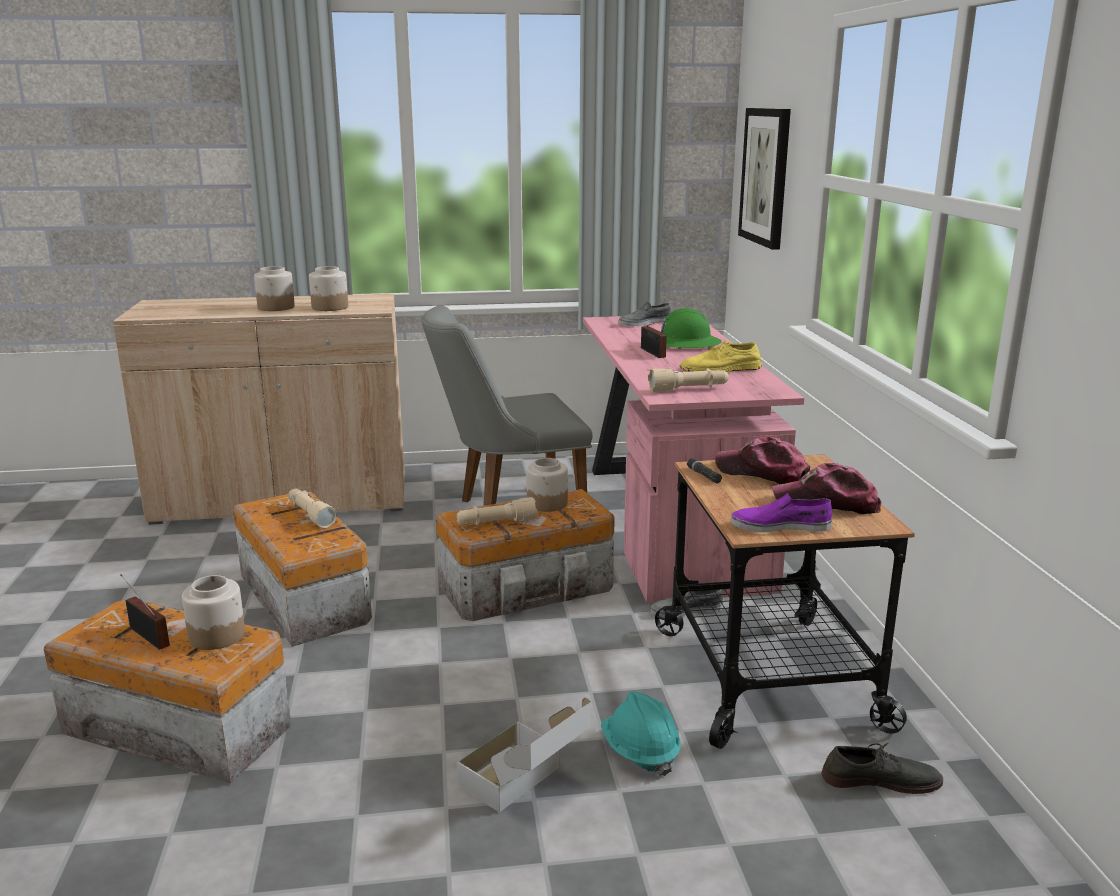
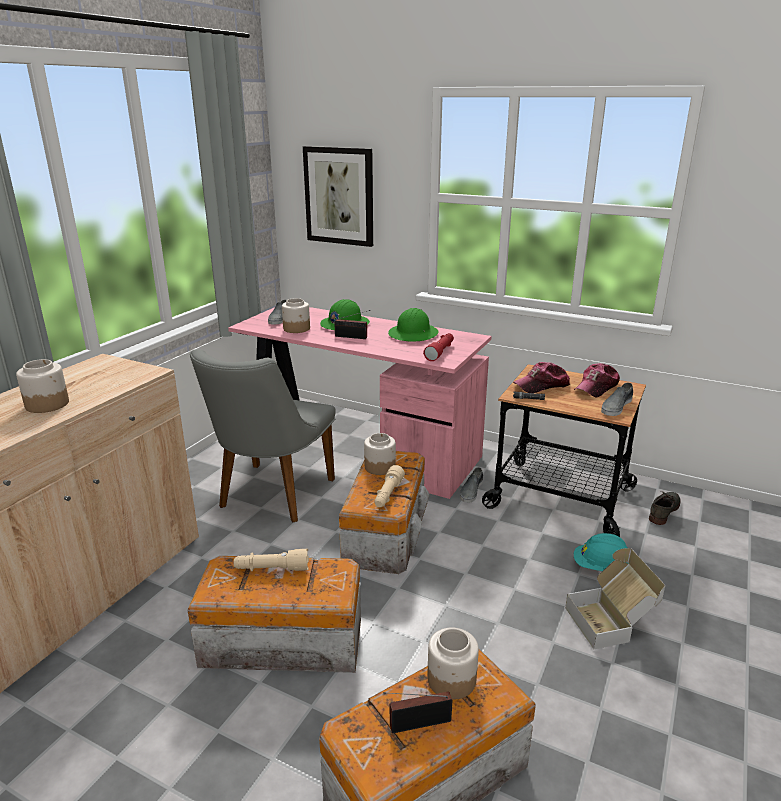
camera: 55 degrees left, 5 degrees up
jar [309,266,348,311] -> jar moved to [282,298,310,333]
beige flashlight [648,368,728,392] -> red flashlight [423,333,454,361]
yellow shoe [680,340,762,372] -> green hard hat [388,308,439,342]
purple shoe [731,493,832,532] -> grey shoe [601,382,633,416]

